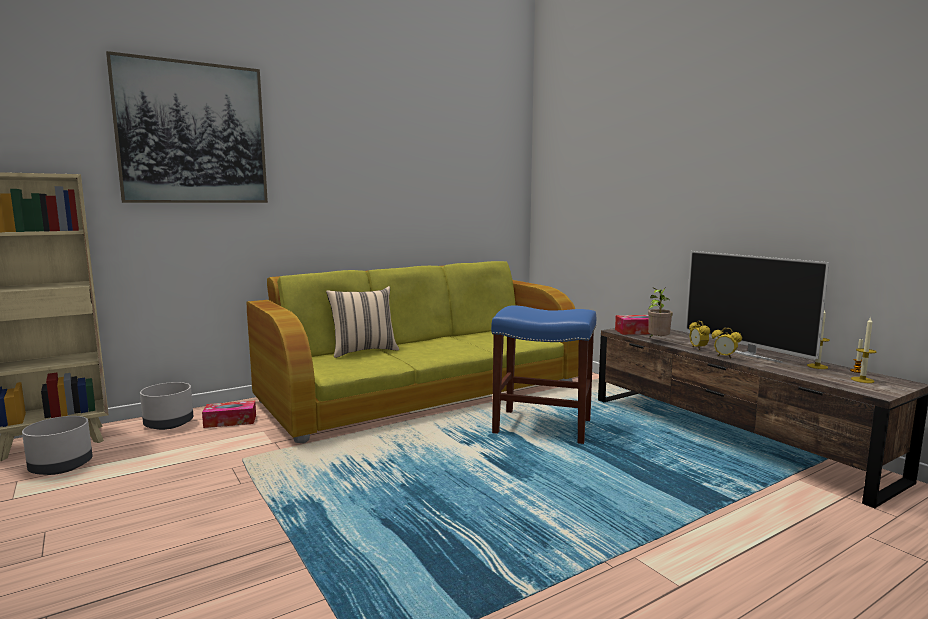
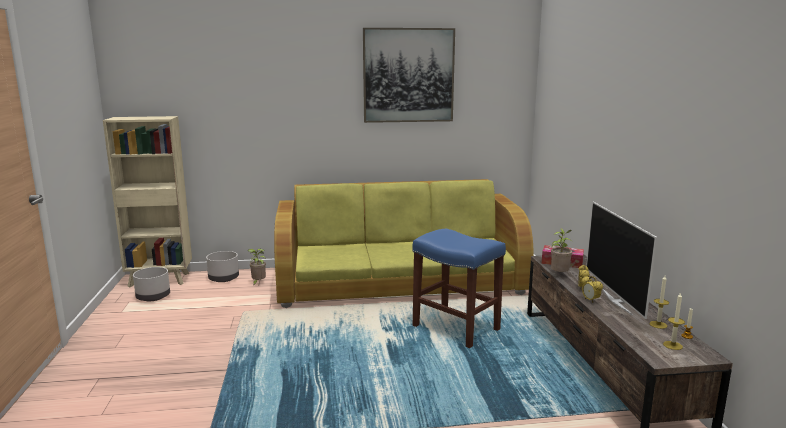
camera: 25 degrees right, 5 degrees up
picture [106,51,268,203] -> picture moved to [363,28,455,123]
tissue box [202,401,256,428] -> potted plant [248,249,266,286]
beige pillow [326,286,399,358] -> none

